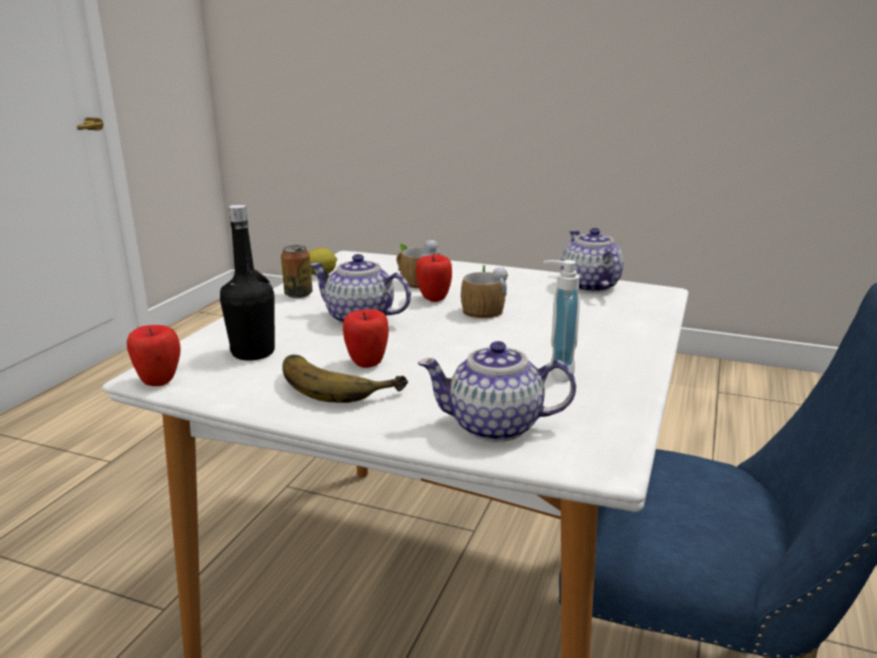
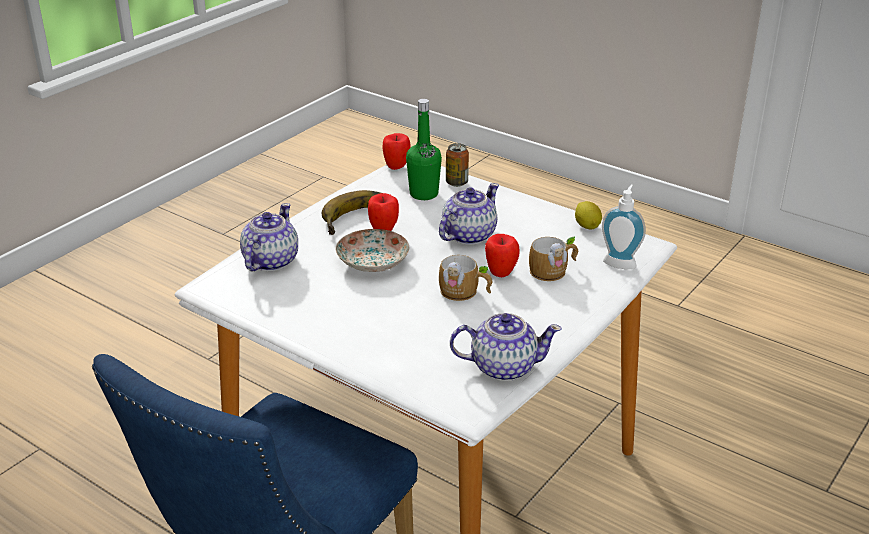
camera: 105 degrees right, 10 degrees up
black bottle [220,204,275,361] -> green bottle [406,99,442,200]
can [281,245,313,298] -> can moved to [446,143,469,187]
soap dispenser [544,260,580,382] -> soap dispenser moved to [602,185,646,269]
none -> plate [335,229,409,272]

